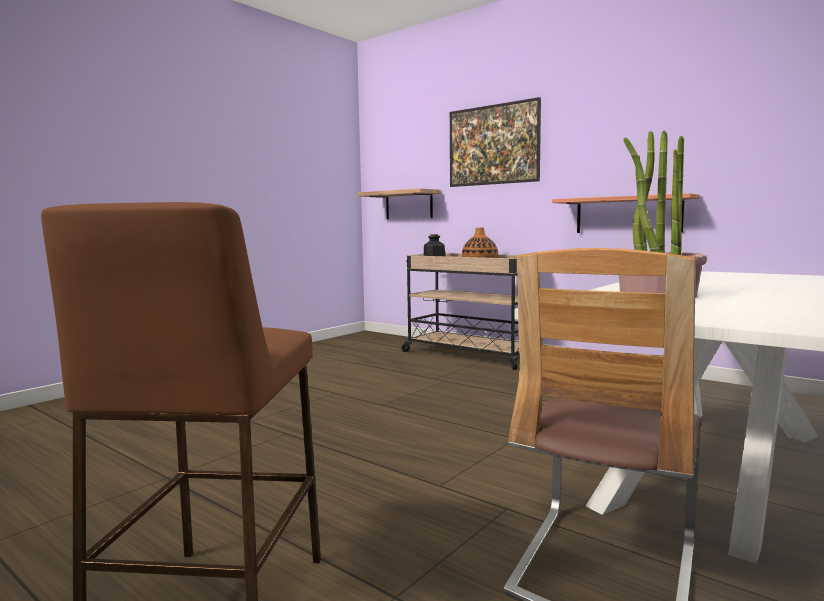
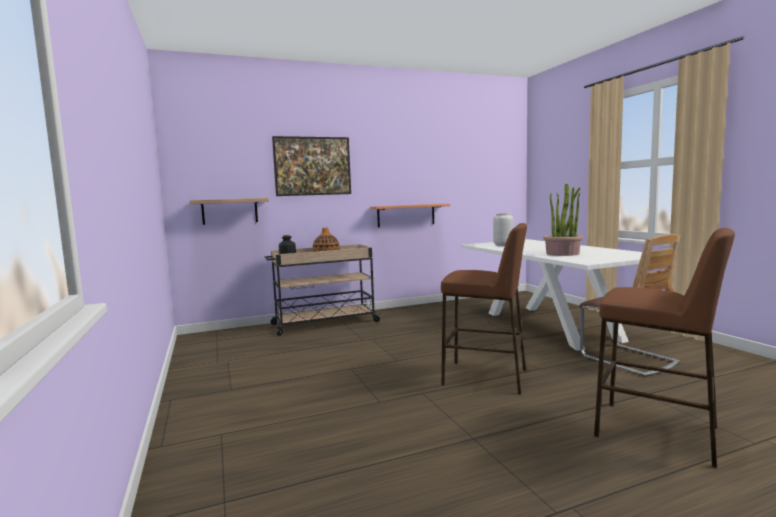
camera: 60 degrees left, 0 degrees up
none -> brown stool [441,223,527,395]
none -> grey vase [493,213,513,247]

